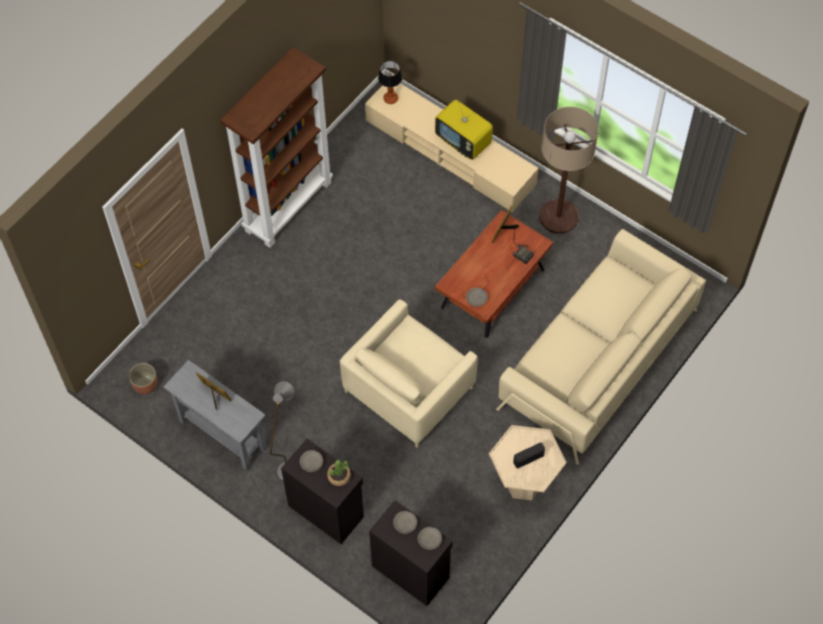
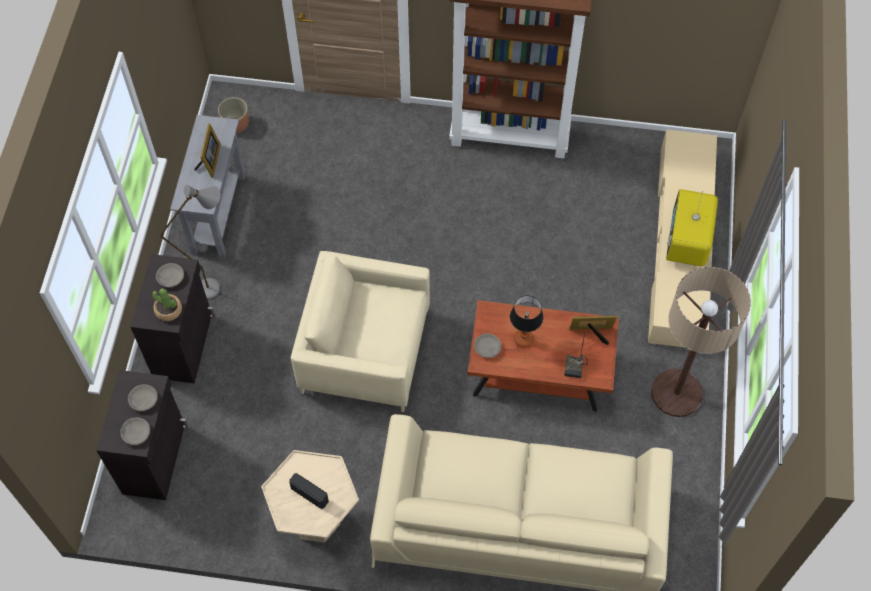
camera: 60 degrees right, 0 degrees up
table lamp [378,61,402,104] -> table lamp moved to [510,295,543,348]

